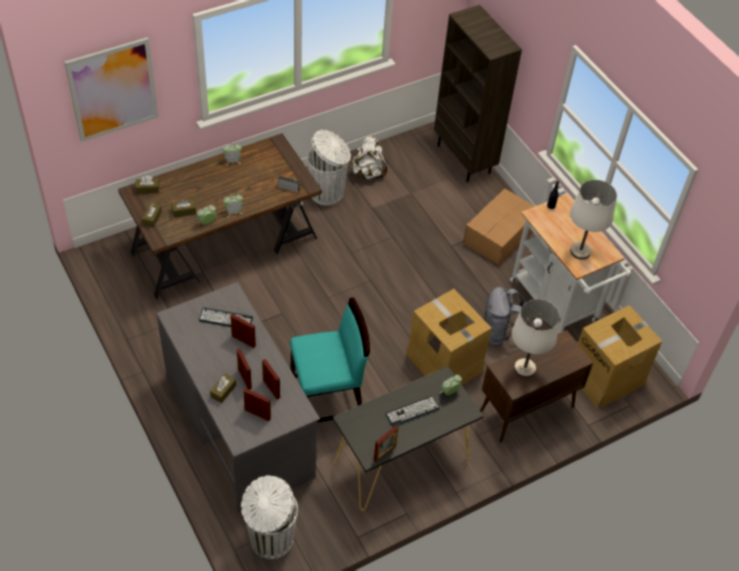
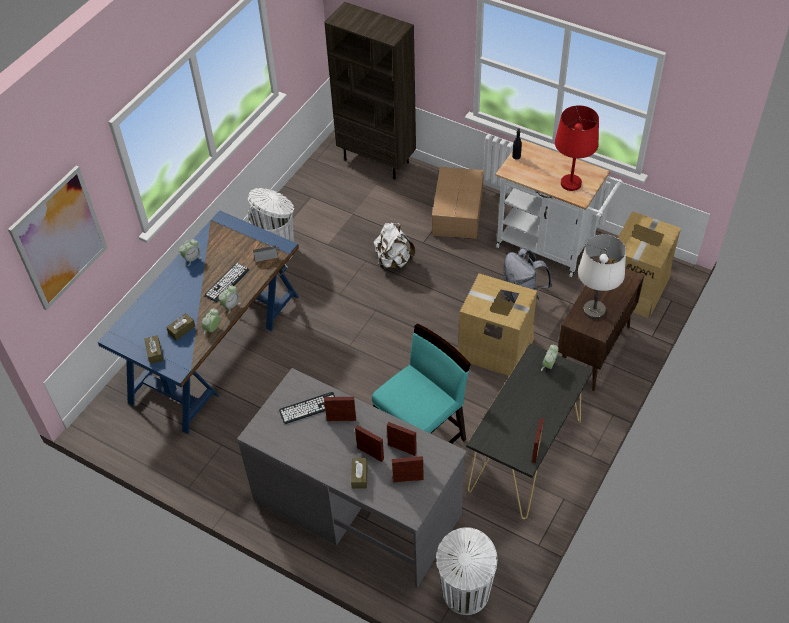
camera: 25 degrees left, 0 degrees up
brown desk [118,133,322,300] -> blue desk [98,210,299,434]
brown tissue box [136,176,159,194] -> none
white backpack [351,136,387,180] -> white backpack moved to [374,222,415,270]
keyboard [385,396,440,427] -> keyboard moved to [205,263,249,302]
white table lamp [570,180,617,260] -> red table lamp [555,105,599,191]

